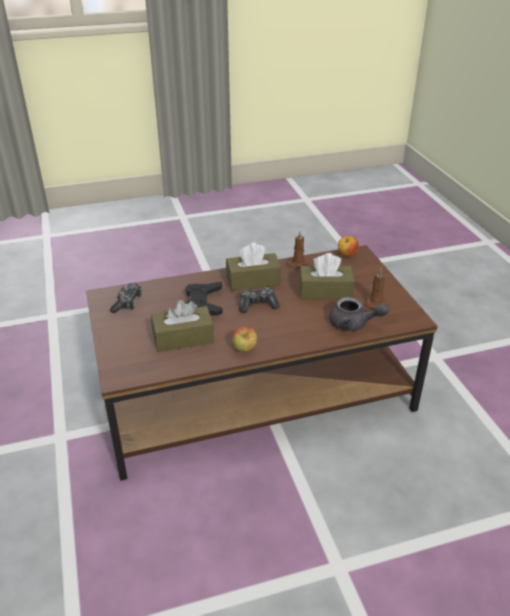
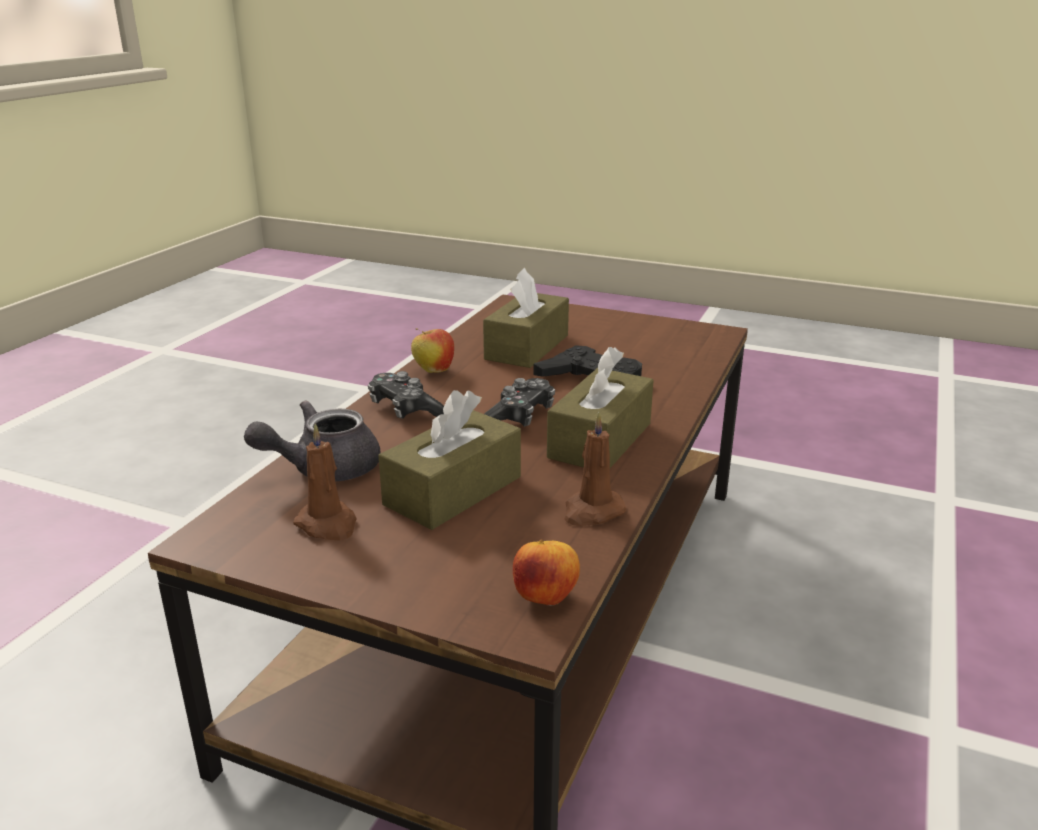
camera: 130 degrees right, 10 degrees down
game controller [110,283,142,313] -> game controller moved to [368,371,444,419]

